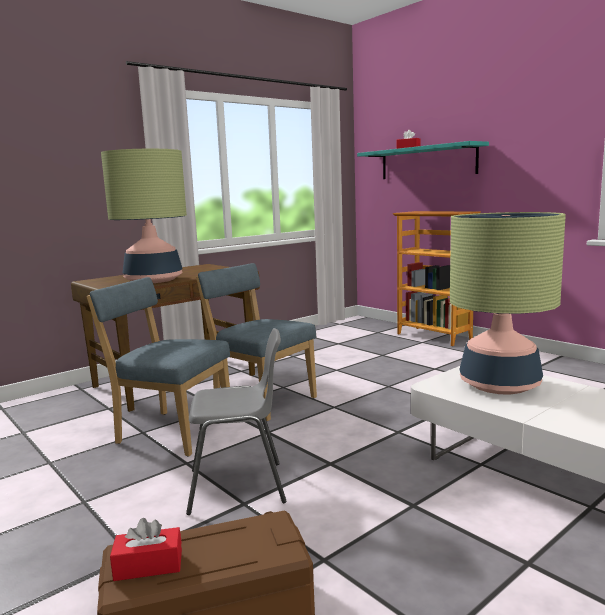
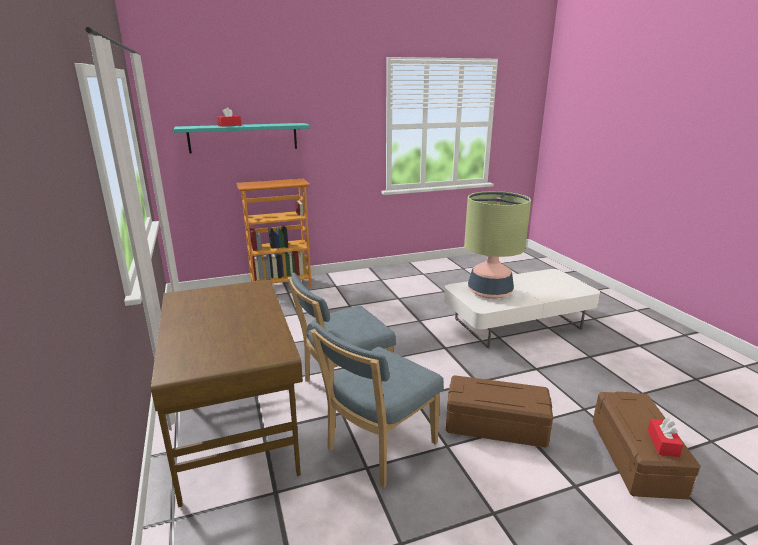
camera: 70 degrees left, 10 degrees up
table lamp [101,148,187,283] -> none
grey chair [186,328,287,515] -> brown storage box [446,375,553,448]

